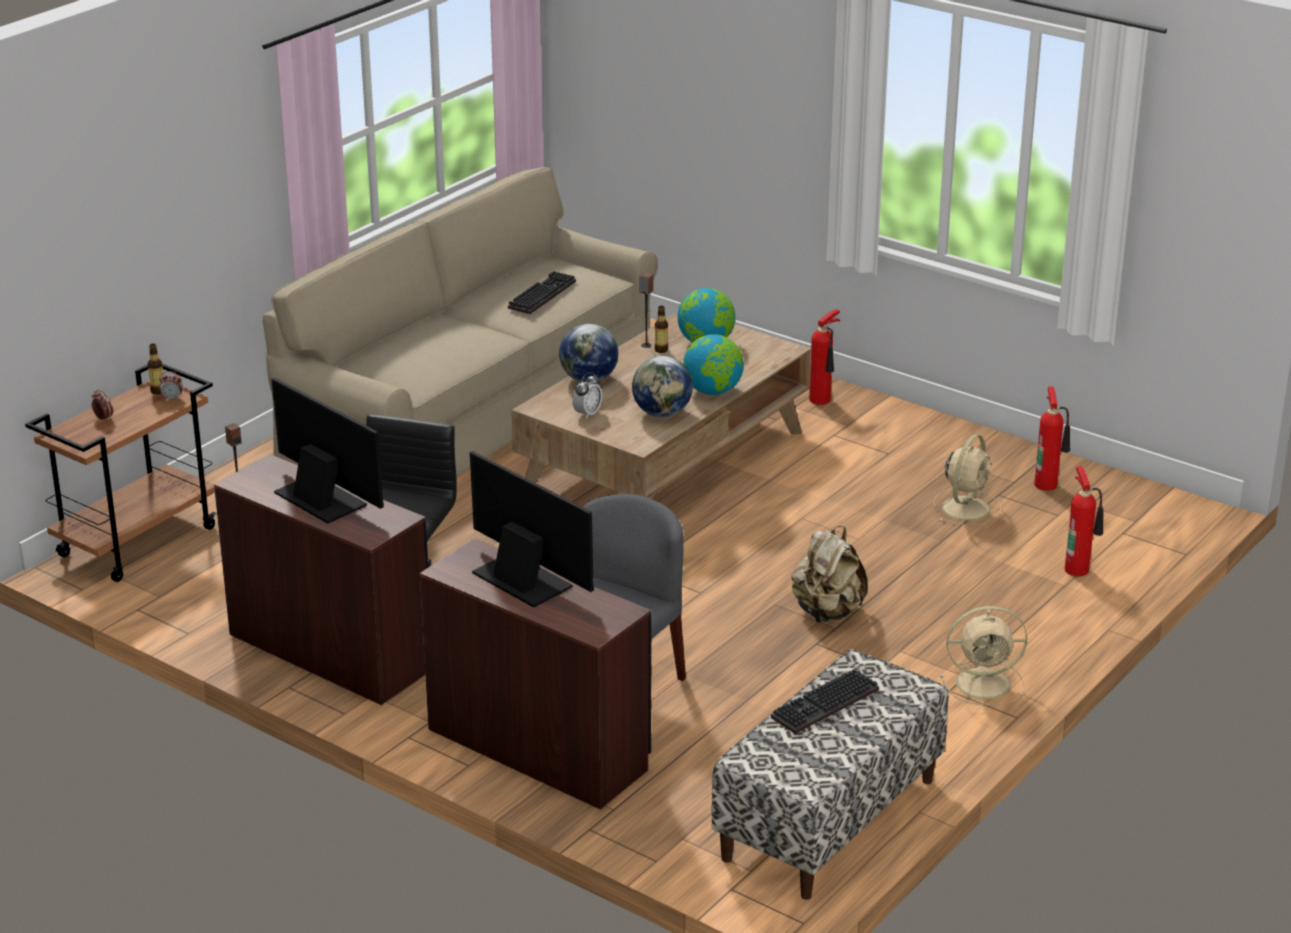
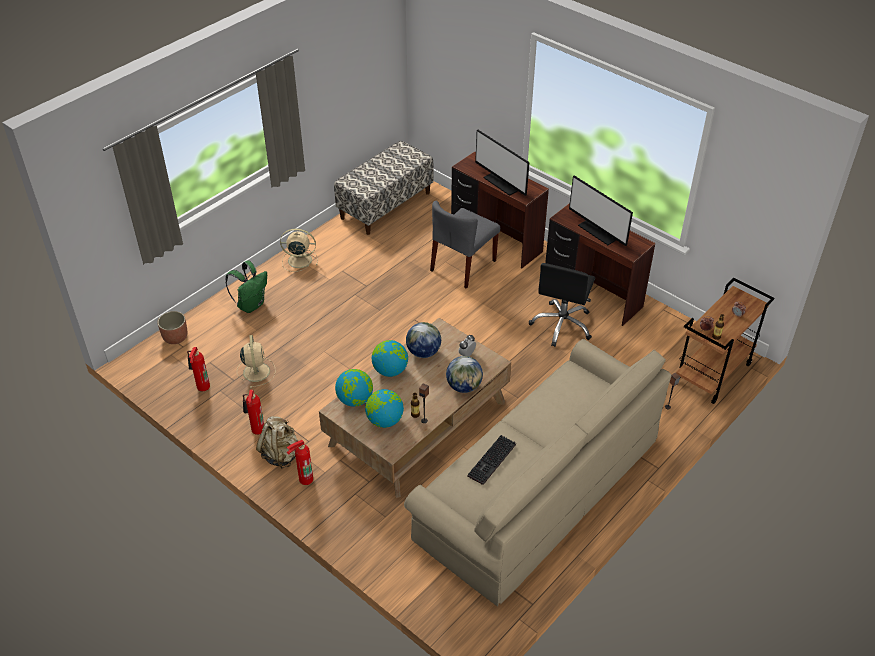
camera: 175 degrees left, 15 degrees up
keyboard [771,669,879,734] -> none
beige backpack [792,526,868,623] -> beige backpack moved to [256,416,297,469]
beige fan [933,434,1001,526] -> beige fan turned 135 degrees clockwise [237,335,276,388]
fire extinguisher [1065,466,1103,576] -> fire extinguisher moved to [243,390,264,435]
none -> planter [157,311,187,344]
none -> green backpack [226,260,267,313]
none -> globe [335,369,373,407]

